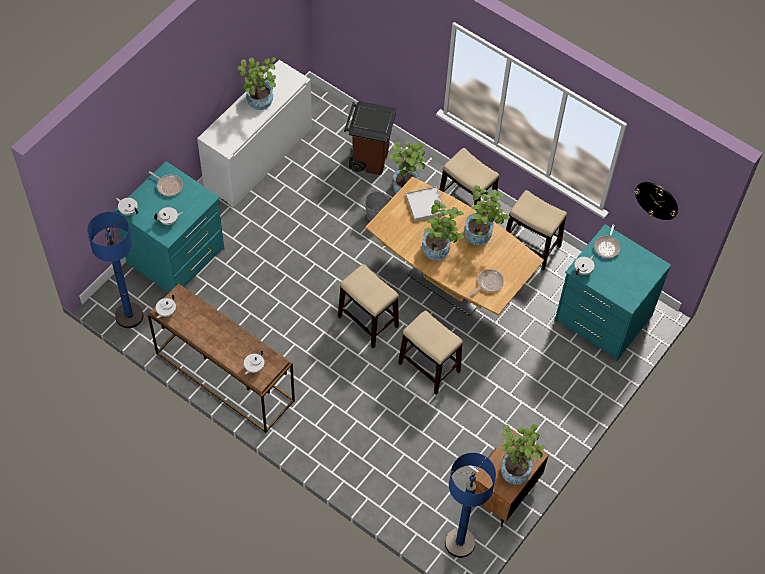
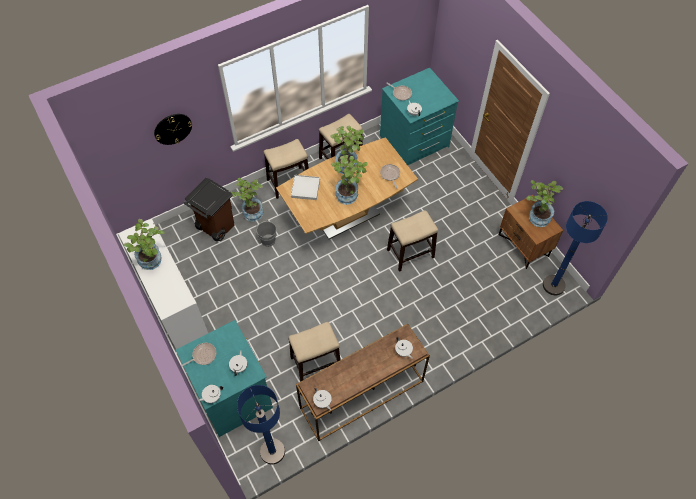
camera: 65 degrees left, 0 degrees up
stool [338,264,399,348] -> stool moved to [289,322,340,382]
wall clock [635,182,678,220] -> wall clock moved to [154,114,192,145]

